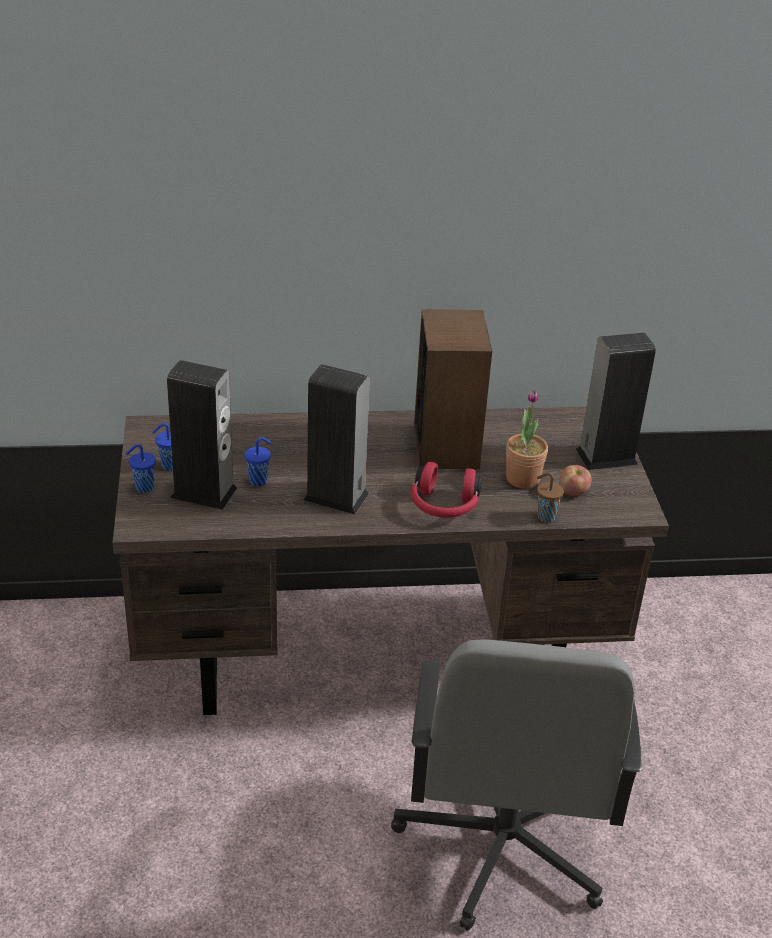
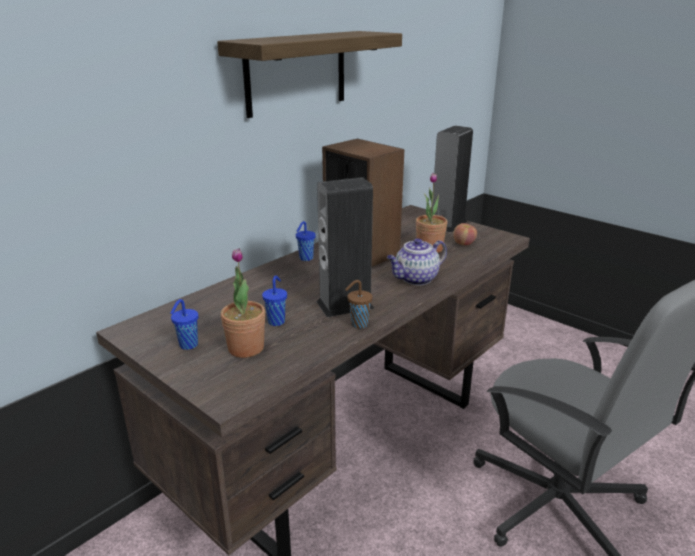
camera: 40 degrees left, 10 degrees down
blue cup [126,444,156,493] -> blue cup moved to [296,221,316,261]
speaker [167,360,237,510] -> potted plant [221,248,265,358]
red headphones [411,462,482,518] -> teapot [387,238,447,286]
brown cup [537,472,564,523] -> brown cup moved to [345,280,372,329]
none -> shelf [217,31,402,118]

